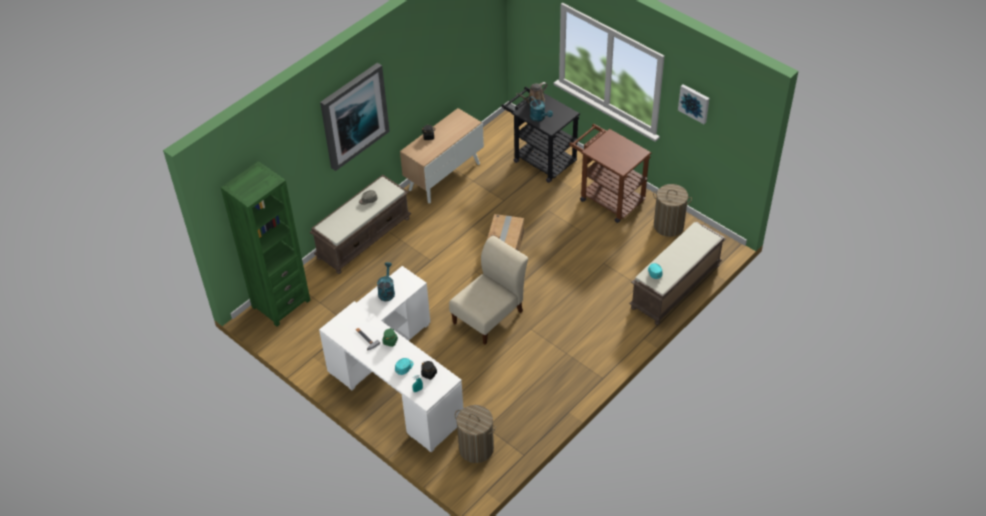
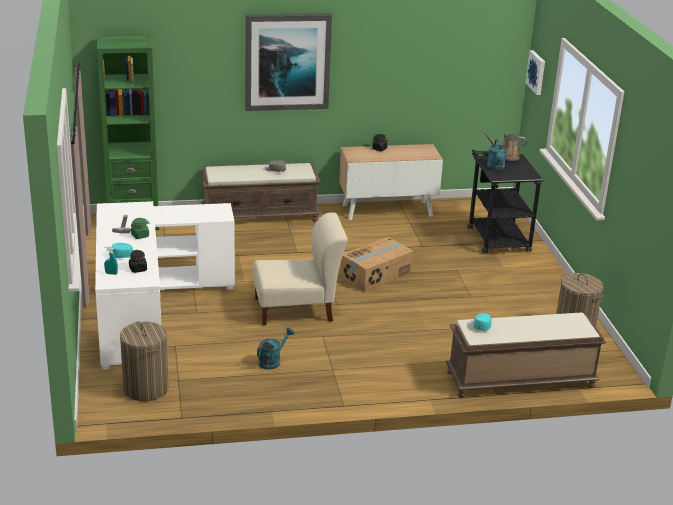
camera: 35 degrees right, 20 degrees down
turquoise watering can [377,262,395,301] -> turquoise watering can moved to [257,328,294,370]
brown cart [569,124,652,223] -> none
picture [678,84,710,124] -> picture moved to [525,50,545,95]

